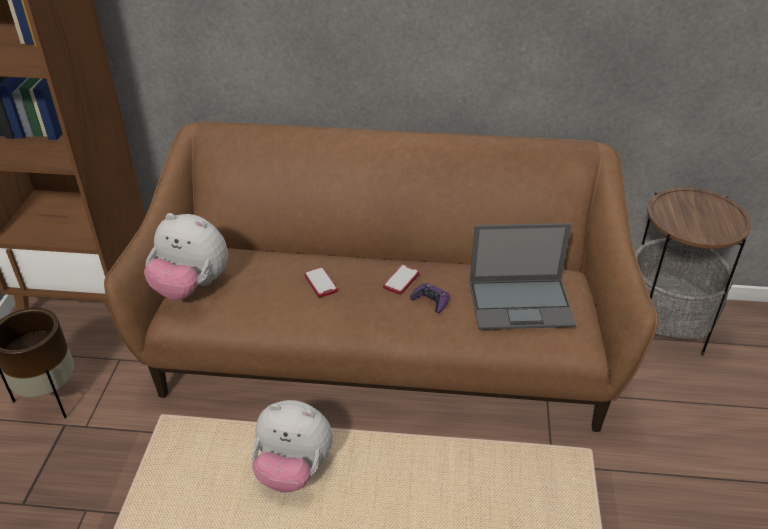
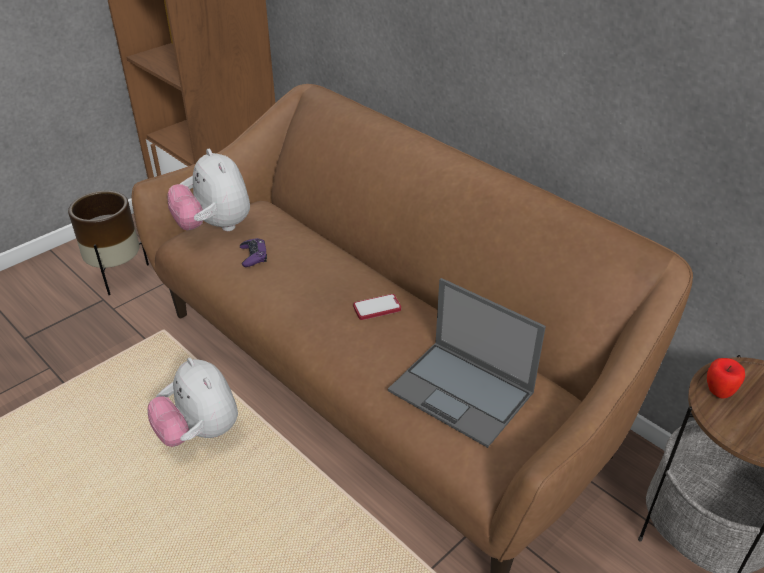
camera: 40 degrees right, 0 degrees up
phone [304,267,338,298] -> none
purple game controller [410,283,449,313] -> purple game controller moved to [240,238,267,267]
none -> apple [707,358,745,399]

